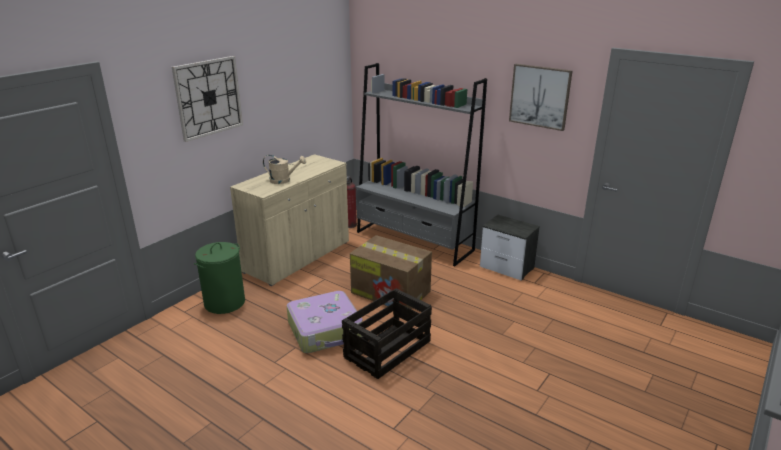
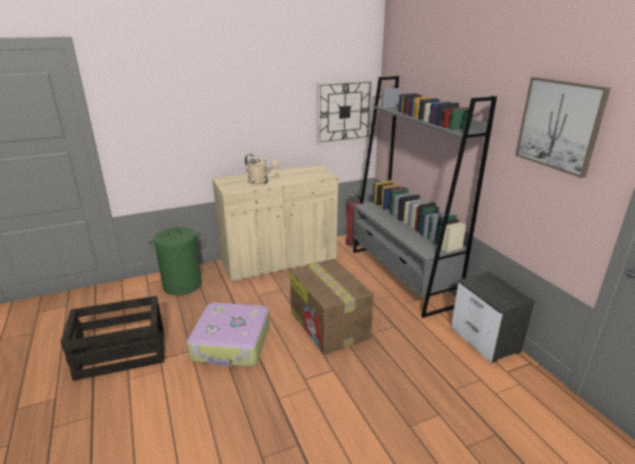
camera: 30 degrees right, 0 degrees up
wall clock [172,56,243,142] -> wall clock moved to [317,79,373,145]
crate [342,288,432,379] -> crate moved to [61,296,164,381]

